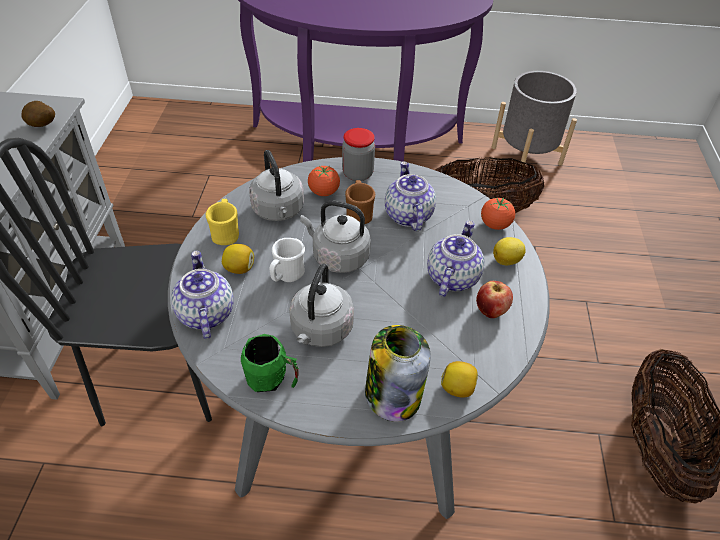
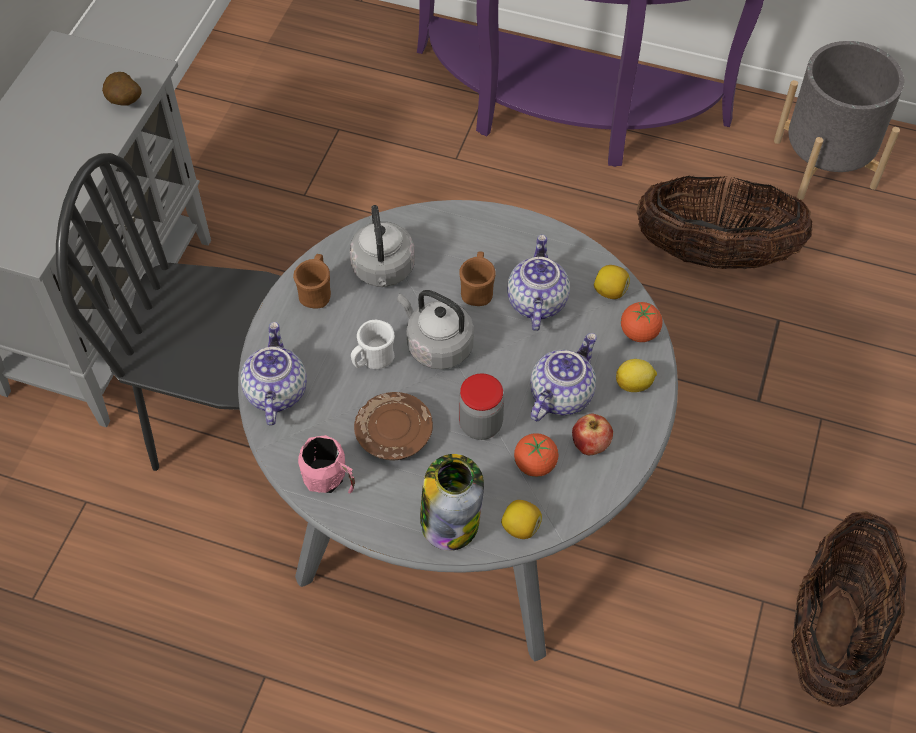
camera: 15 degrees right, 10 degrees up
yellow mug [206,199,239,245] -> brown mug [293,254,331,309]
lemon [222,244,254,274] -> lemon moved to [594,265,630,299]
green mug [241,334,298,392] -> pink mug [298,435,355,493]
grey kettle [289,263,354,347] -> brown plate [354,392,433,460]
tomato [308,166,340,196] -> tomato moved to [514,433,558,477]
jar [342,128,375,181] -> jar moved to [459,374,504,440]

